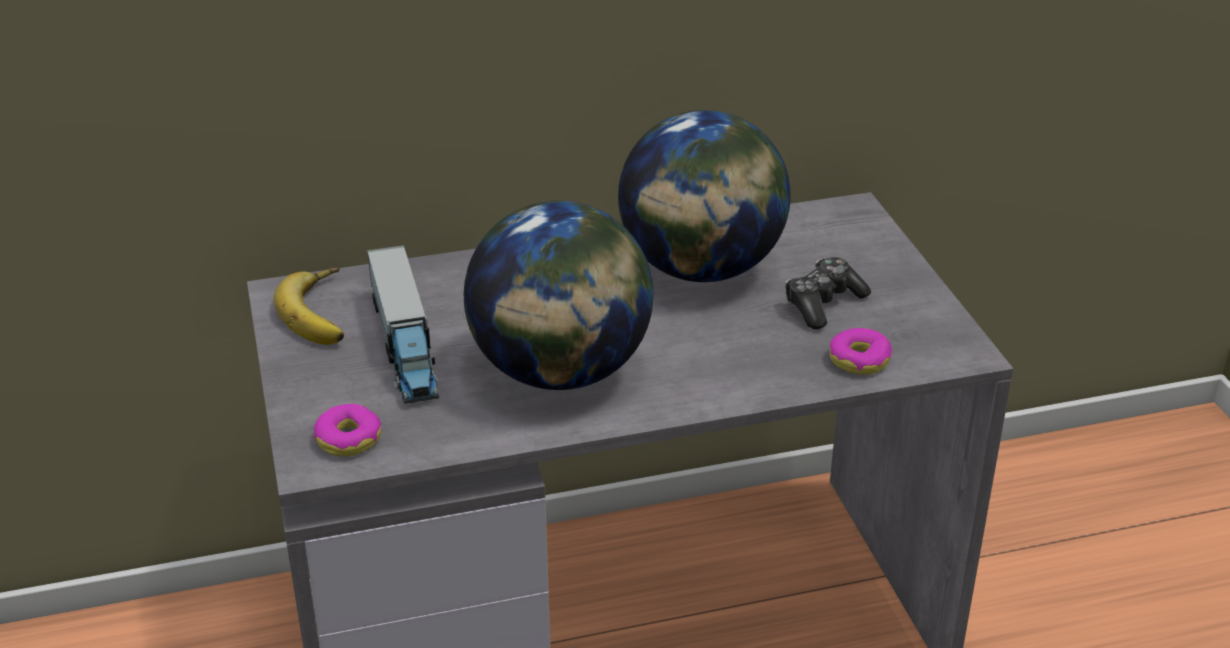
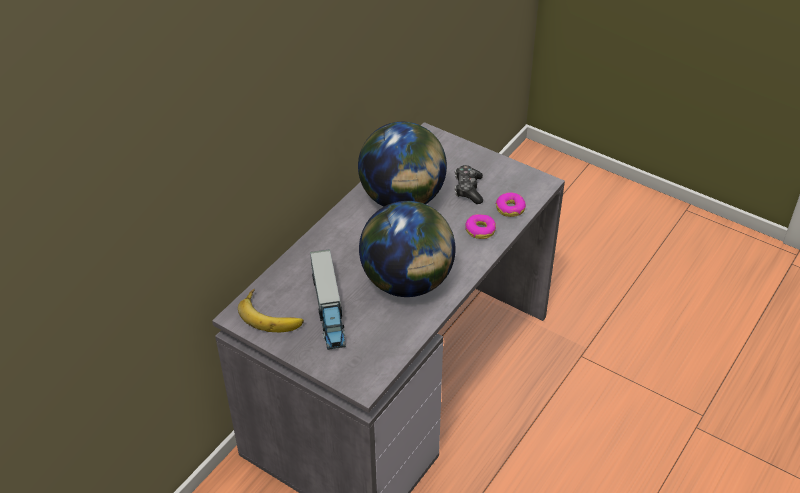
camera: 40 degrees left, 10 degrees up
donut [314,404,381,457] -> donut moved to [465,214,496,239]
toy truck [367,245,439,404] -> toy truck turned 45 degrees clockwise [310,249,346,350]

